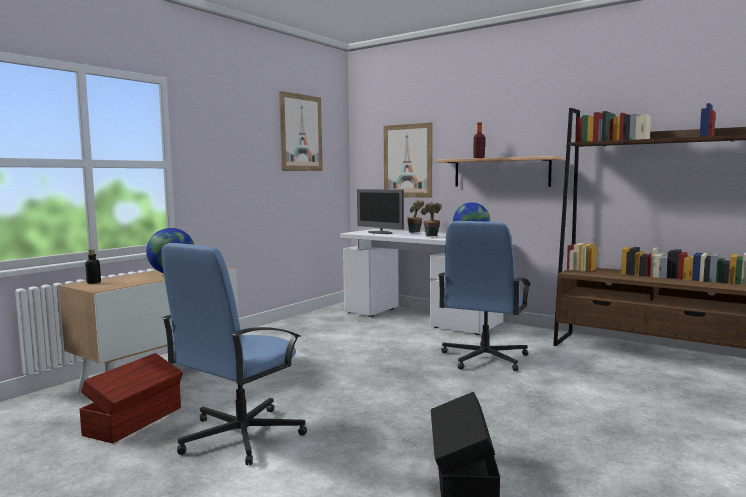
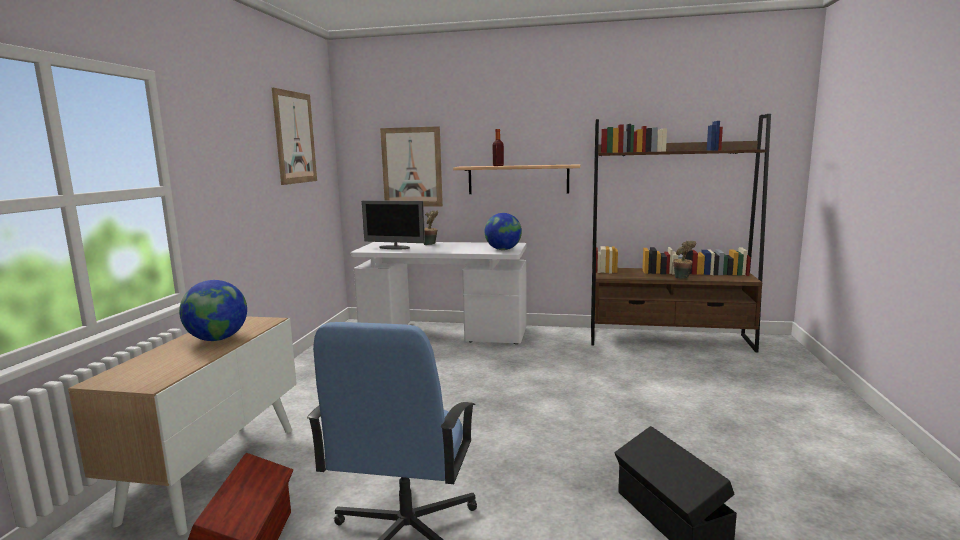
camera: 25 degrees left, 5 degrees up
bottle [85,249,101,284] -> none
potted plant [421,202,442,236] -> potted plant moved to [673,241,696,279]
blue office chair [438,221,531,371] -> none

